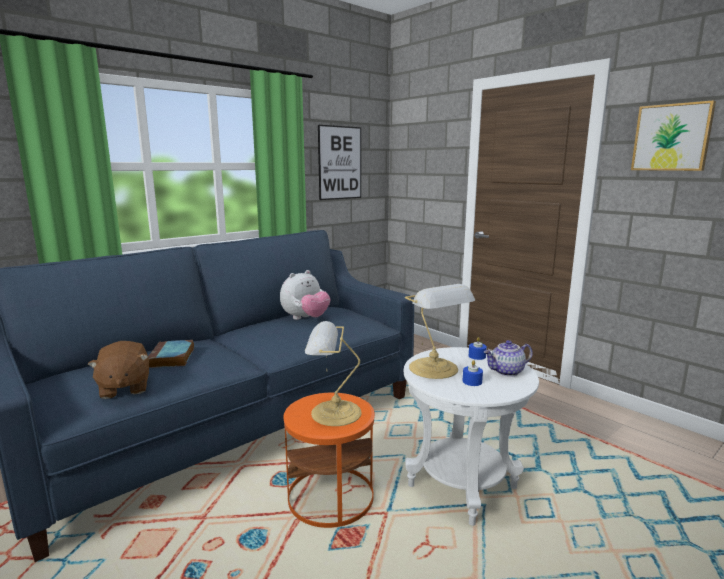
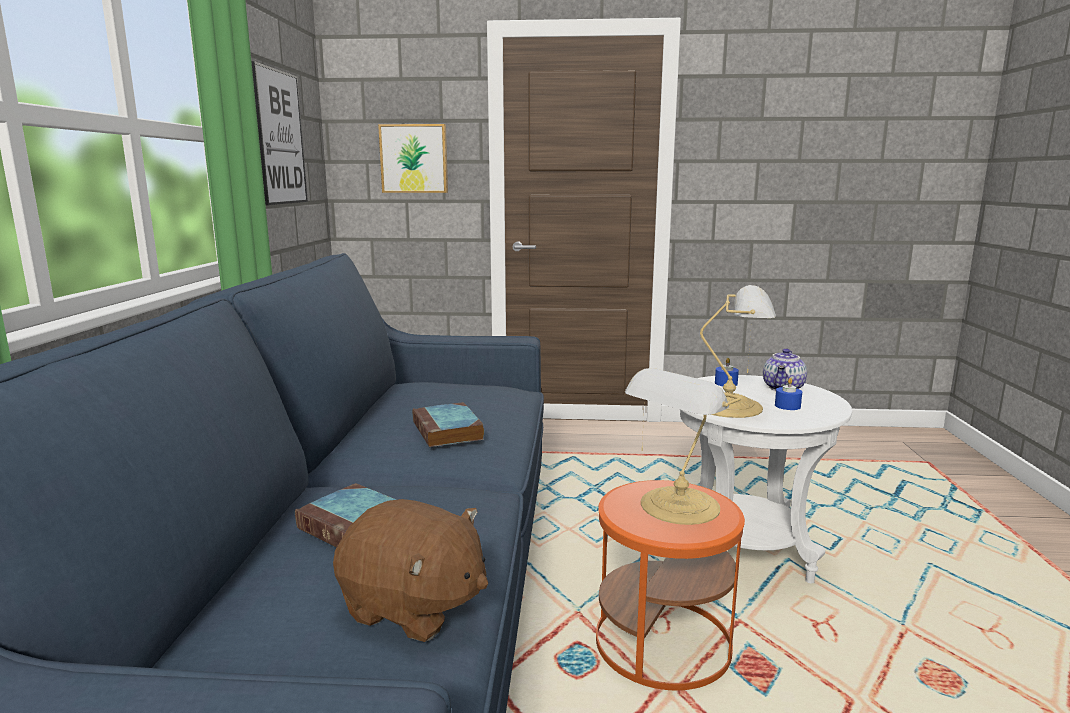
camera: 45 degrees left, 0 degrees up
plush toy [280,270,330,320] -> none
picture [631,100,716,171] -> picture moved to [378,124,448,193]
none -> book [412,402,484,447]

